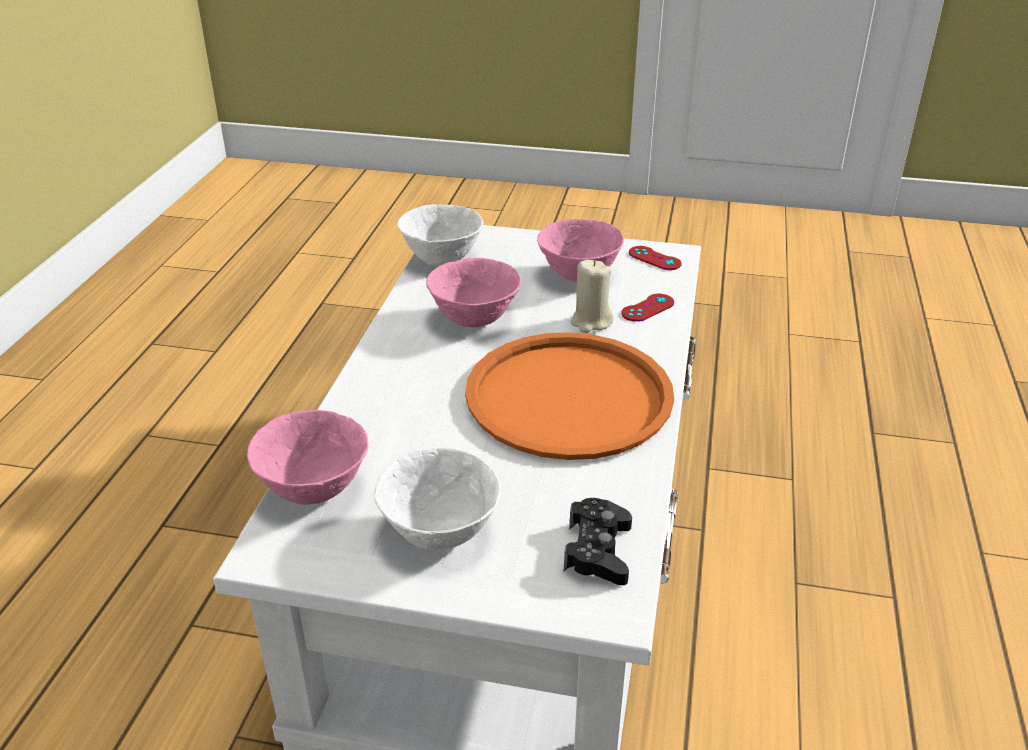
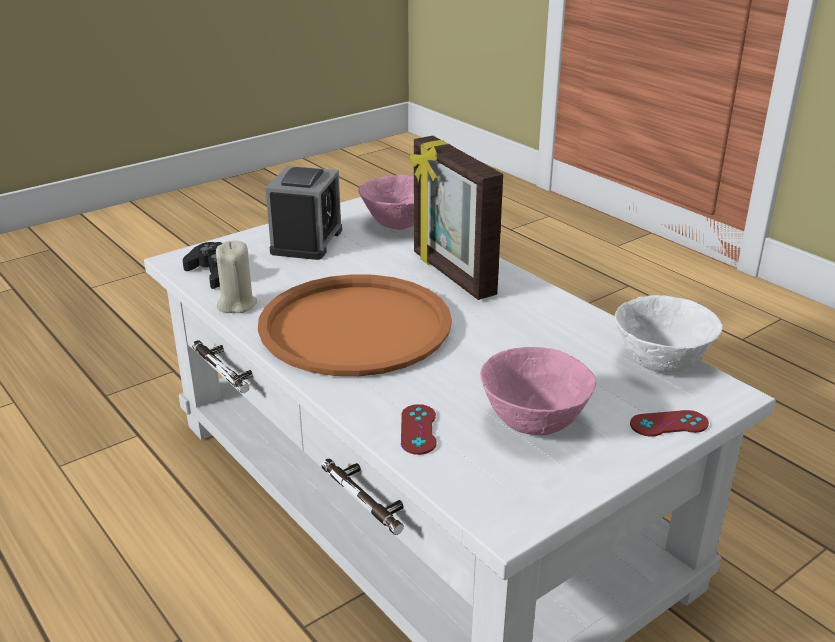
camera: 130 degrees right, 5 degrees down
white bowl [374,448,501,550] -> alarm clock [265,166,342,260]
pink bowl [426,258,521,327] -> none
beige candle [571,260,613,333] -> beige candle moved to [216,240,257,313]
red game controller [629,246,682,270] -> red game controller moved to [630,410,709,437]
none -> picture frame [410,136,503,300]

